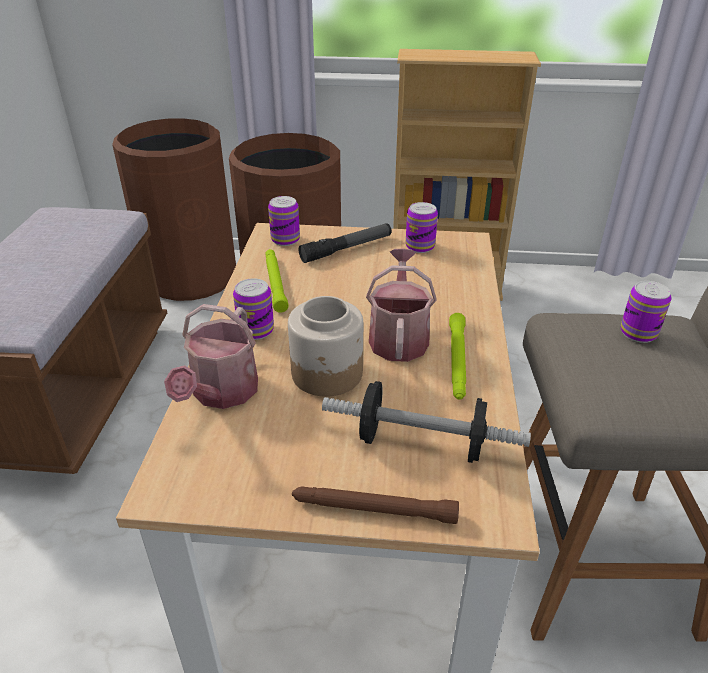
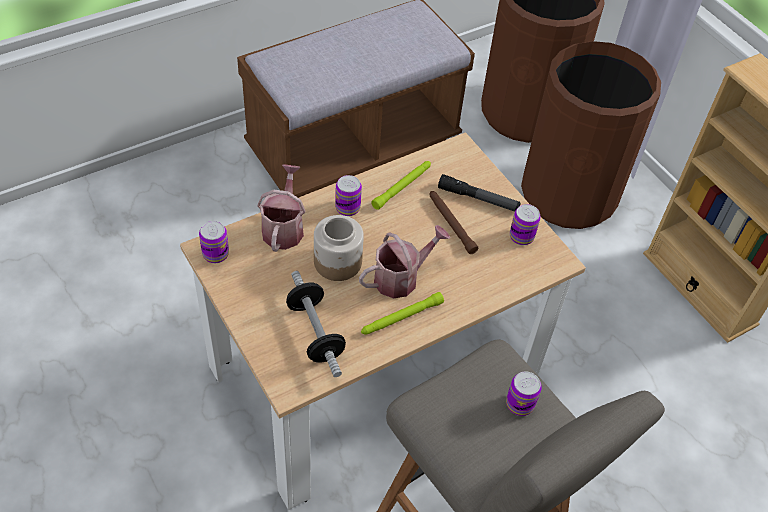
camera: 50 degrees right, 15 degrees up
watering can [164,304,258,409] -> watering can turned 120 degrees clockwise [258,164,306,252]
can [268,196,300,246] -> can moved to [199,221,229,263]
brown flashlight [292,486,459,524] -> brown flashlight moved to [430,191,478,254]

